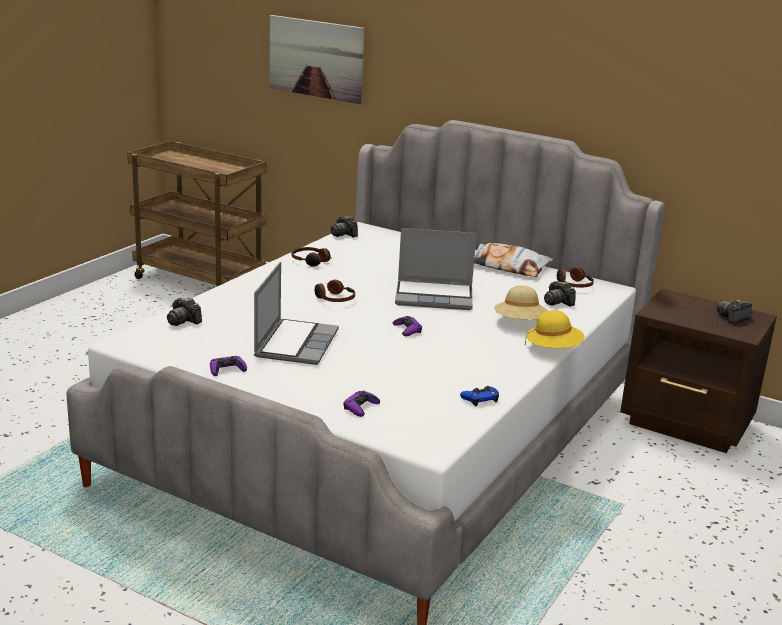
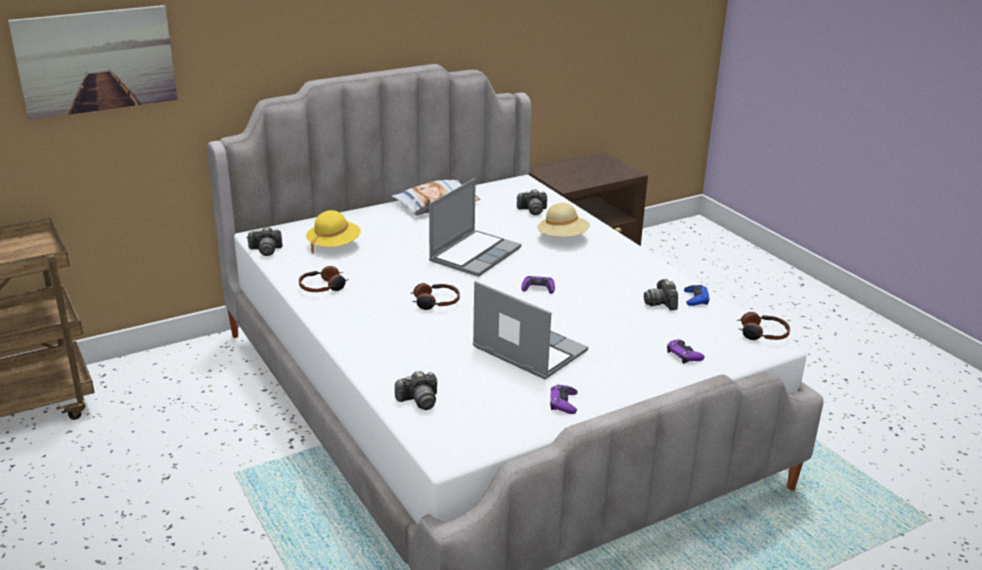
camera: 60 degrees left, 5 degrees up
yellow hat [525,310,585,348] -> yellow hat moved to [306,210,361,254]
headphones [557,267,594,288] -> headphones moved to [737,312,790,340]
camera [717,300,752,324] -> camera moved to [644,279,678,310]

